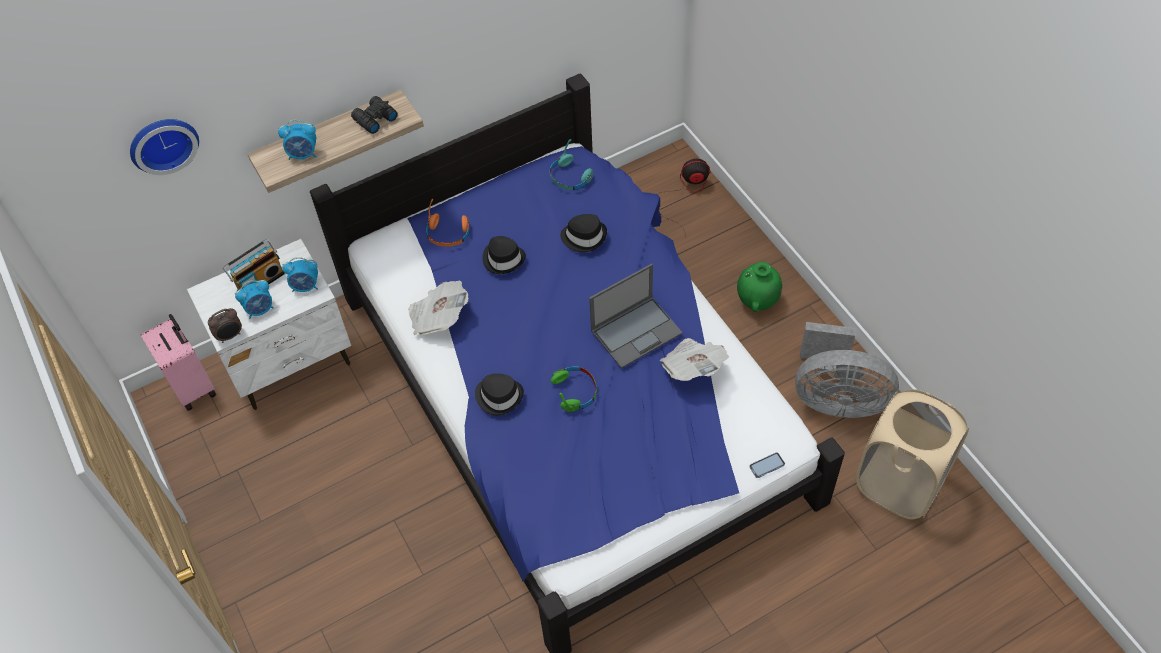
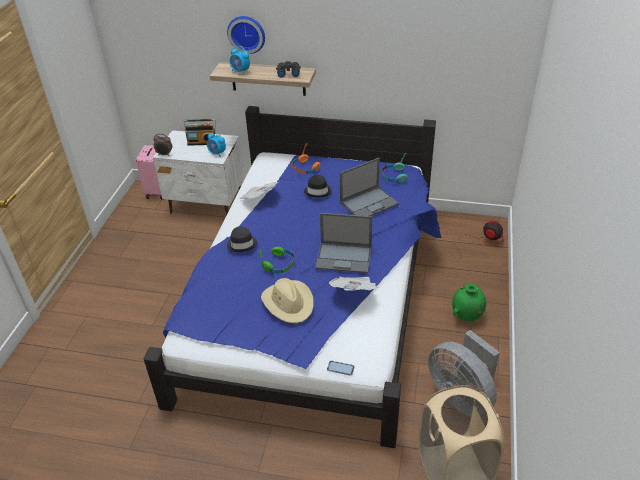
camera: 40 degrees right, 15 degrees down
wall clock [130,119,199,175] -> wall clock moved to [227,16,265,54]
alarm clock [235,280,274,319] -> none
black hat [560,214,607,253] -> laptop [340,158,399,216]
none -> beige hat [261,278,314,323]

